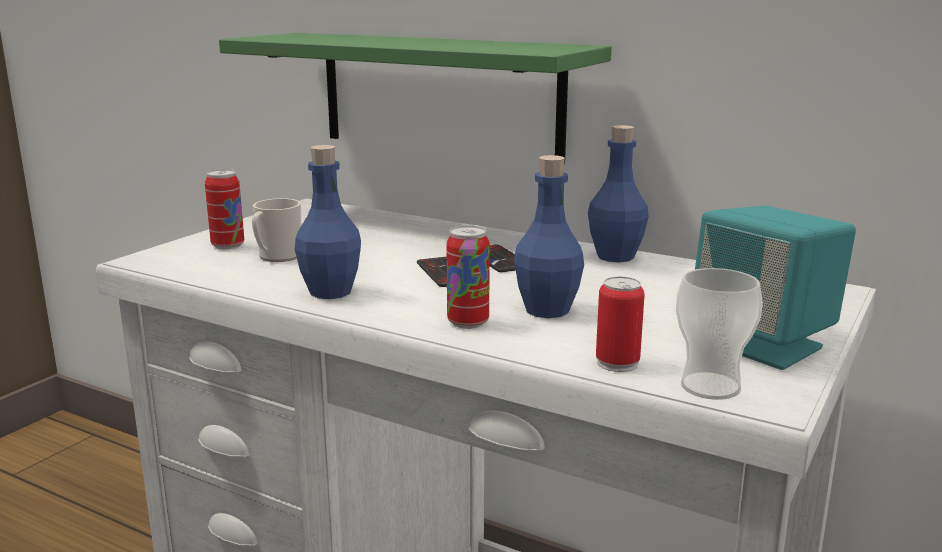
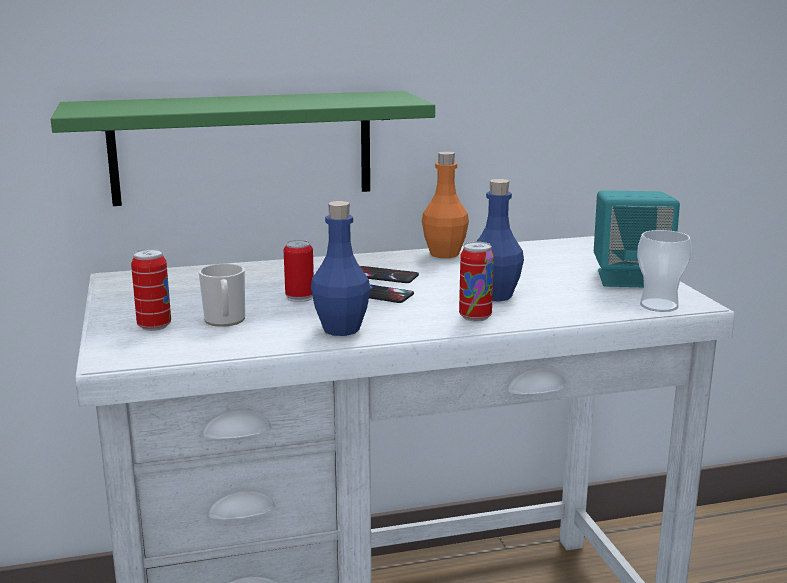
camera: 45 degrees left, 0 degrees up
blue bottle [588,125,649,263] -> orange bottle [422,151,469,258]
can [596,276,645,372] -> can moved to [284,240,314,302]

